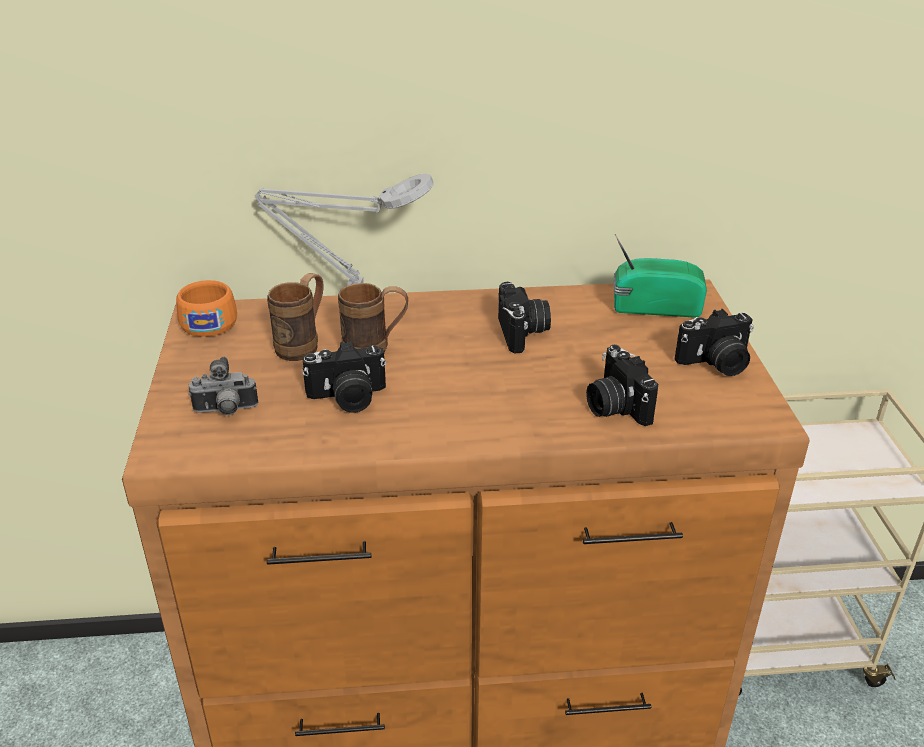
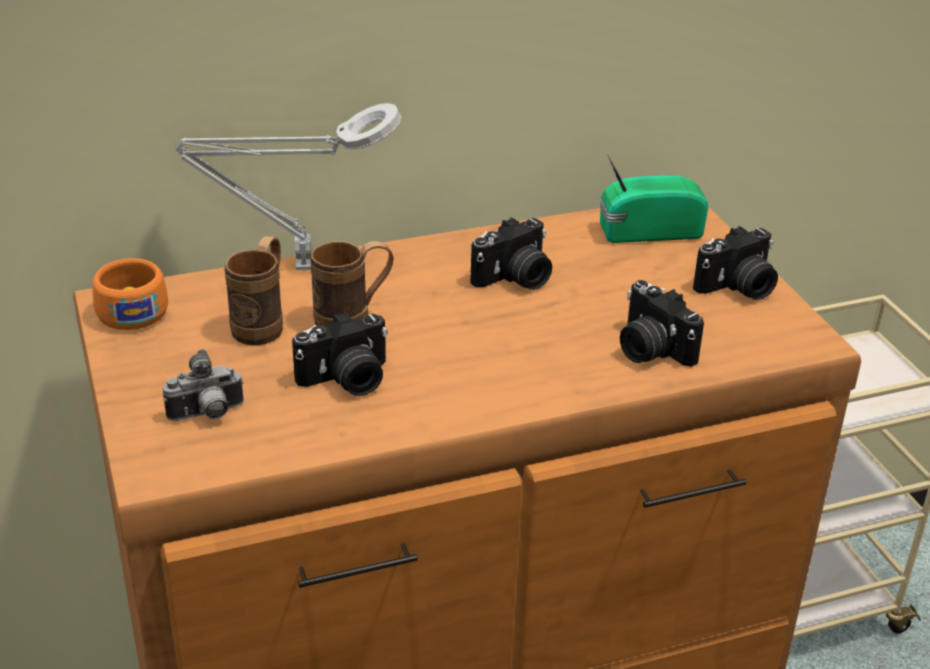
camera: 15 degrees left, 0 degrees up
camera [498,282,551,354] -> camera turned 75 degrees clockwise [470,217,552,290]

